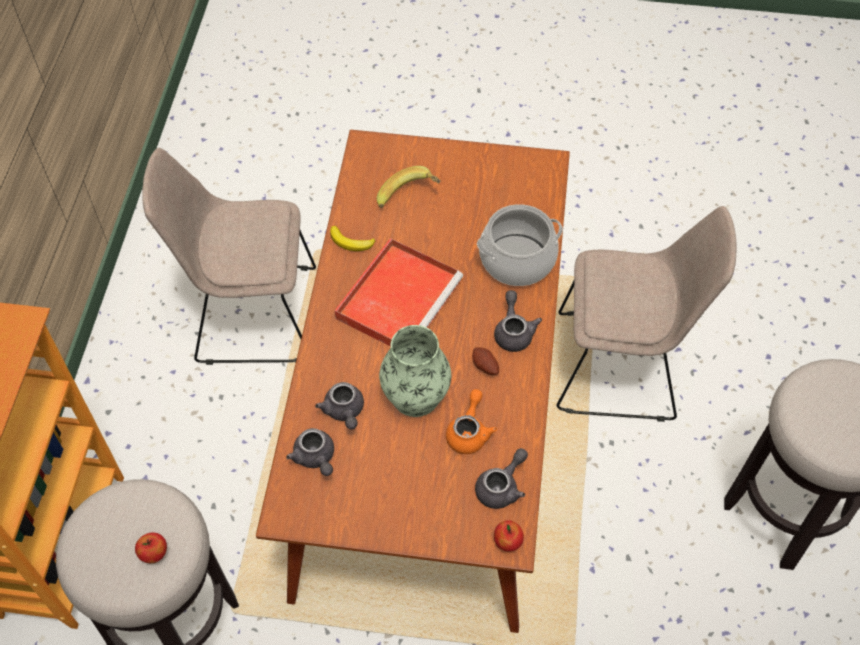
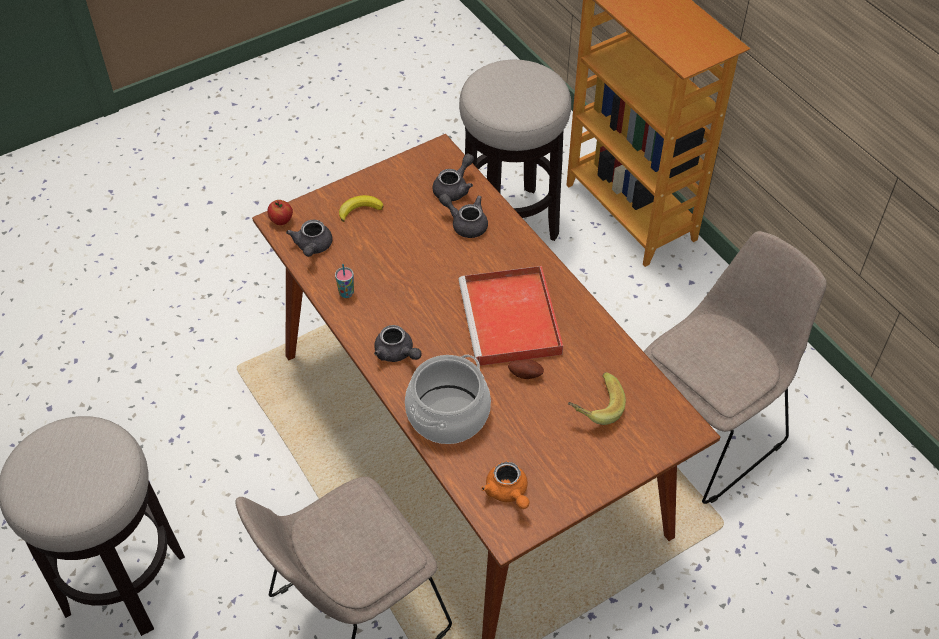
camera: 140 degrees right, 5 degrees down
apple [135,532,167,563] -> none
grey teapot [286,428,334,476] -> grey teapot turned 105 degrees clockwise [433,154,474,202]
banana [330,226,375,251] -> banana moved to [339,195,383,222]
vase [379,325,451,417] -> none
orange teapot [446,389,497,454] -> orange teapot moved to [481,461,530,509]
potato [472,347,499,375] -> potato moved to [508,359,544,379]
none -> cup [335,264,354,298]

